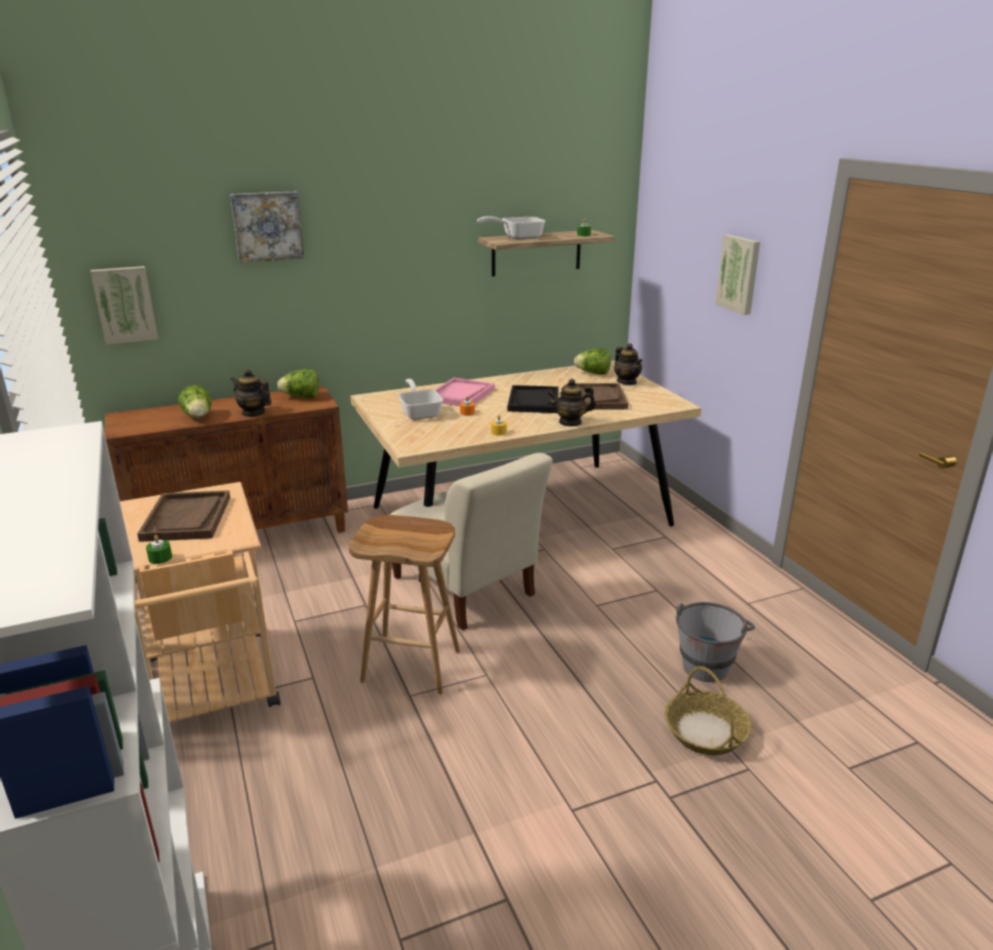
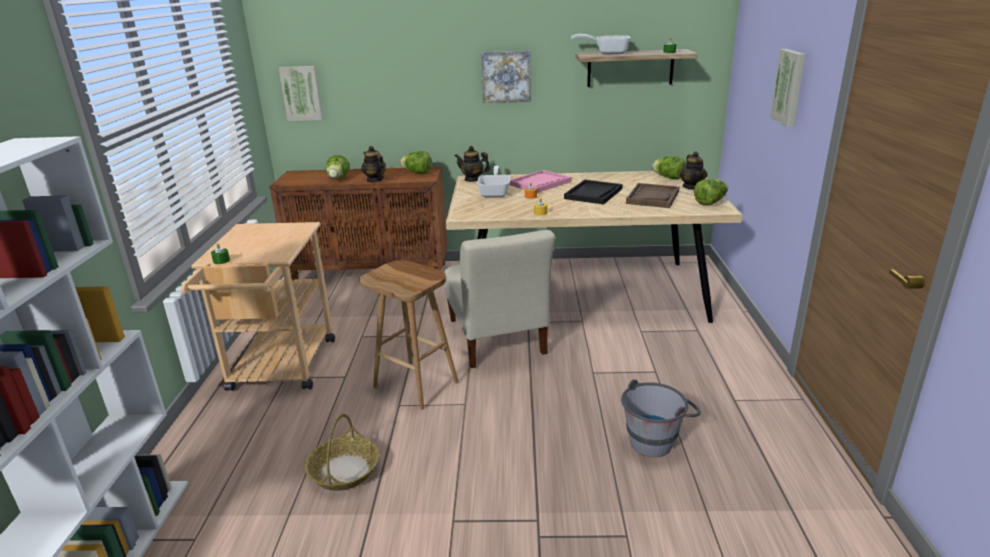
camera: 25 degrees right, 0 degrees up
brown tray [137,490,230,542] -> none
picture [230,191,304,263] -> picture moved to [481,51,531,103]
teapot [547,379,596,427] -> teapot moved to [455,146,491,182]
basket [665,666,752,755] -> basket moved to [305,414,379,491]
none -> lettuce [694,178,728,205]

